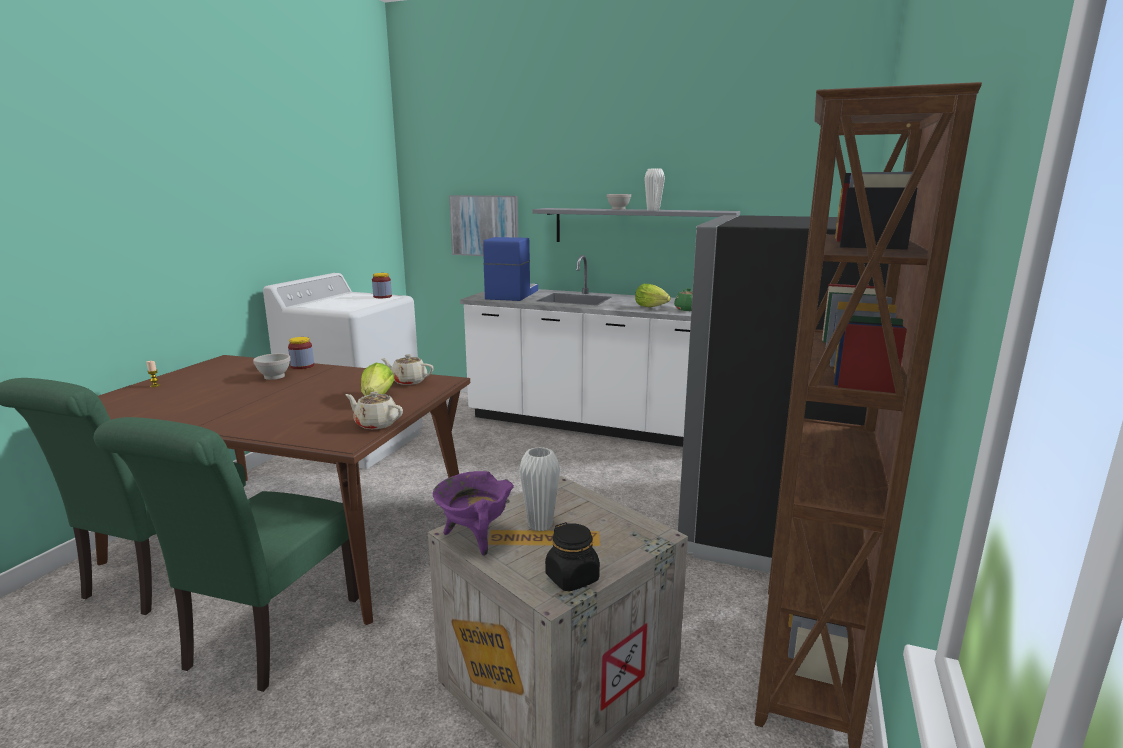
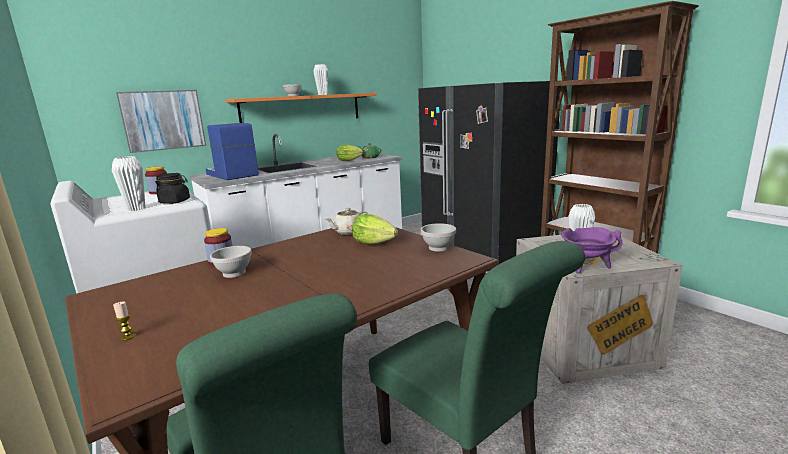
camera: 55 degrees left, 0 degrees up
beige teapot [345,391,403,429] -> white bowl [421,223,456,252]
grey shelf [532,208,740,242] -> orange shelf [226,93,377,123]
black jar [545,522,600,591] -> black jar moved to [155,173,190,204]
none -> white vase [112,156,145,211]

